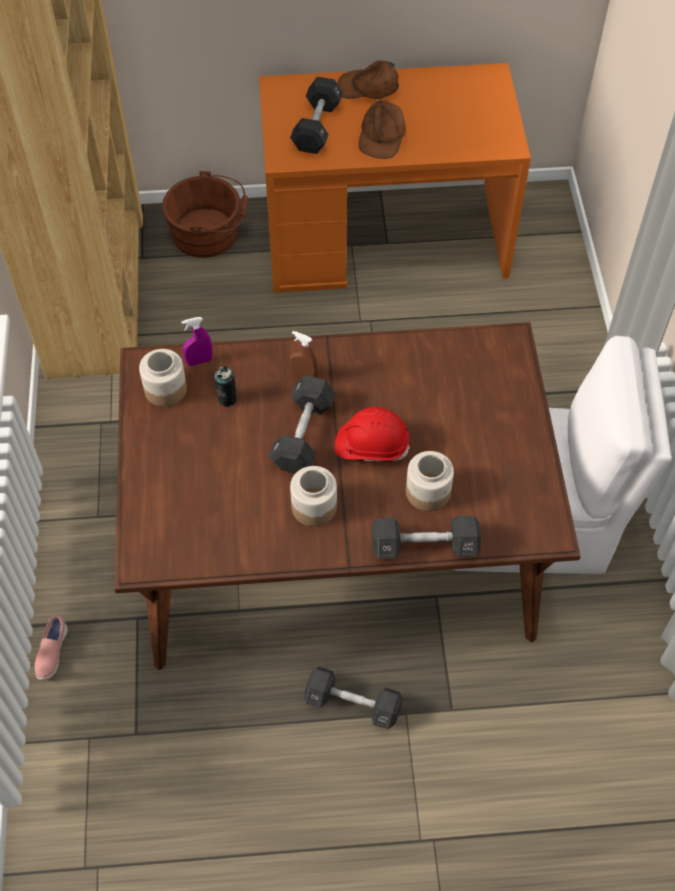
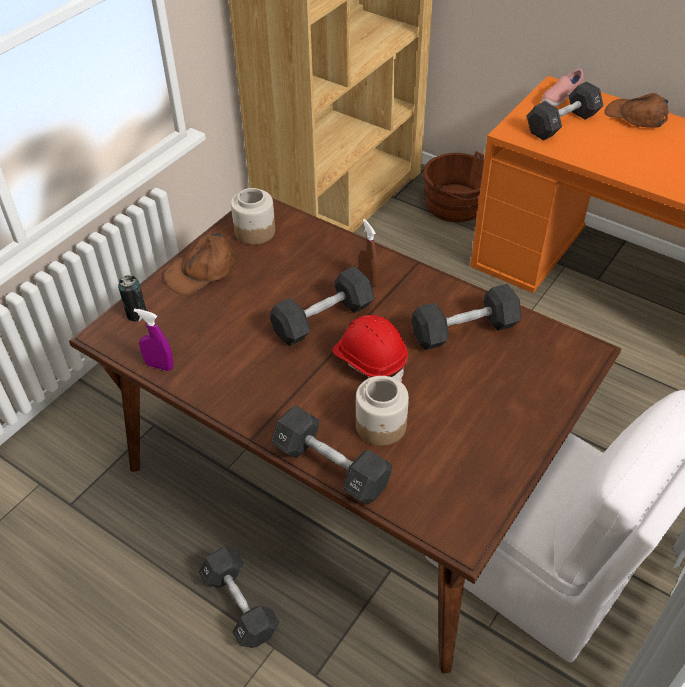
camera: 40 degrees right, 10 degrees down
pink shoe [34,615,68,680] -> pink shoe moved to [541,69,583,106]
purple spray bottle [181,317,213,366] -> purple spray bottle moved to [134,309,174,371]
can [214,366,237,407] -> can moved to [118,275,147,322]
jar [290,466,337,527] -> none
brown cap [359,99,406,159] -> brown cap moved to [164,233,236,295]
none -> black dumbbell [411,284,522,350]

